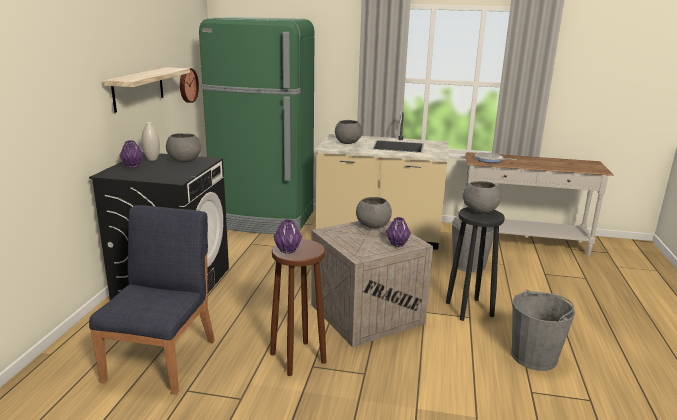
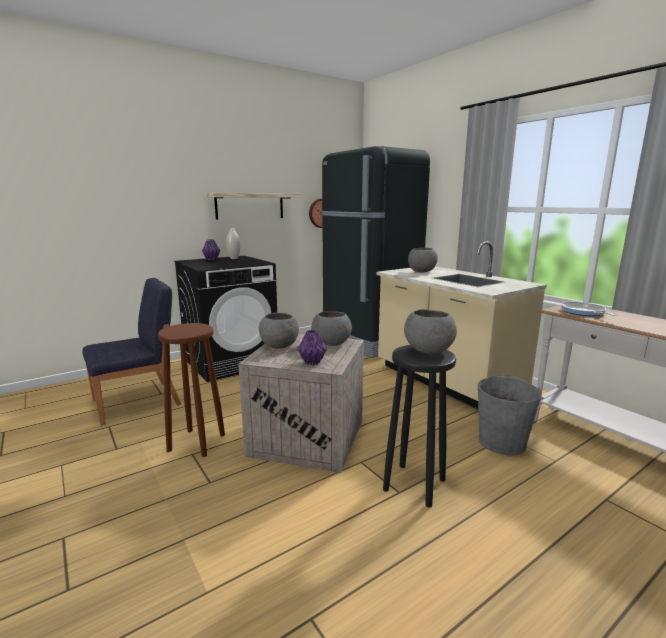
camera: 45 degrees right, 5 degrees down
grey bowl [166,133,201,163] -> grey bowl moved to [259,313,299,349]
green fridge [199,17,315,234] -> black fridge [322,146,430,358]
purple vase [274,219,302,254] -> none
grey bucket [511,289,575,371] -> none

